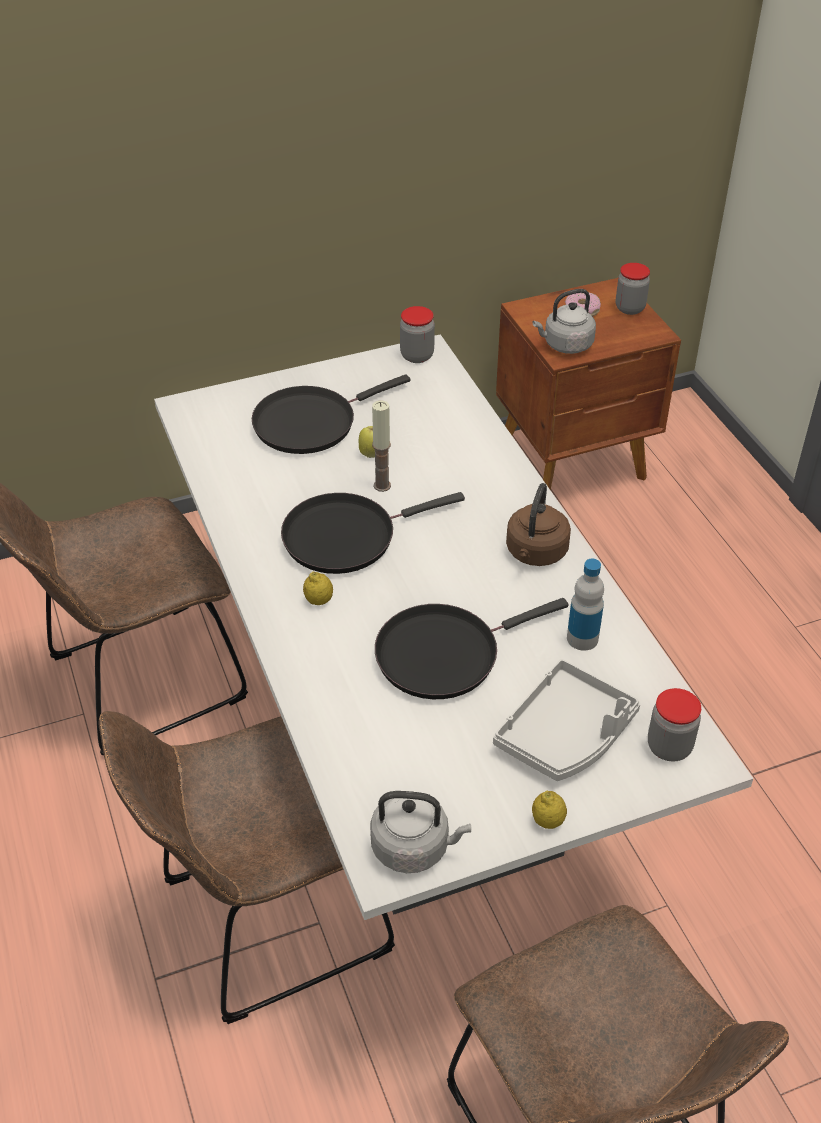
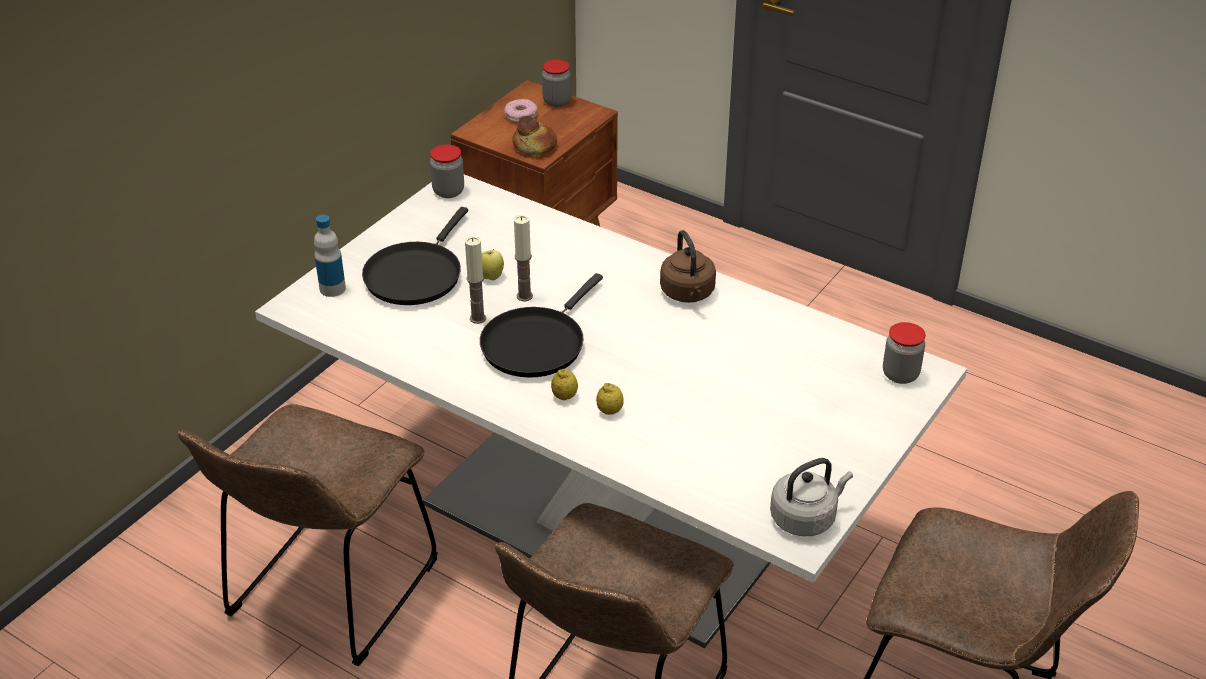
camera: 35 degrees left, 5 degrees down
black frying pan [375,598,568,699] -> none
grey tray [493,659,641,781] -> none
lemon [532,790,567,829] -> lemon moved to [596,383,624,415]
grey kettle [533,289,596,354] -> bread [512,116,557,155]
bottle [567,559,604,651] -> bottle moved to [314,215,346,297]
none -> candle [465,236,486,324]

